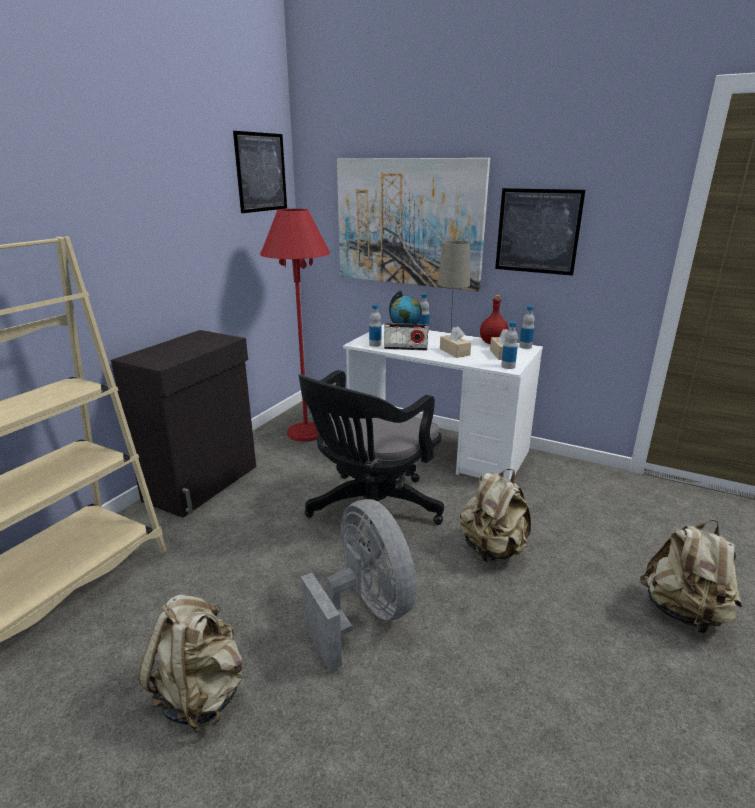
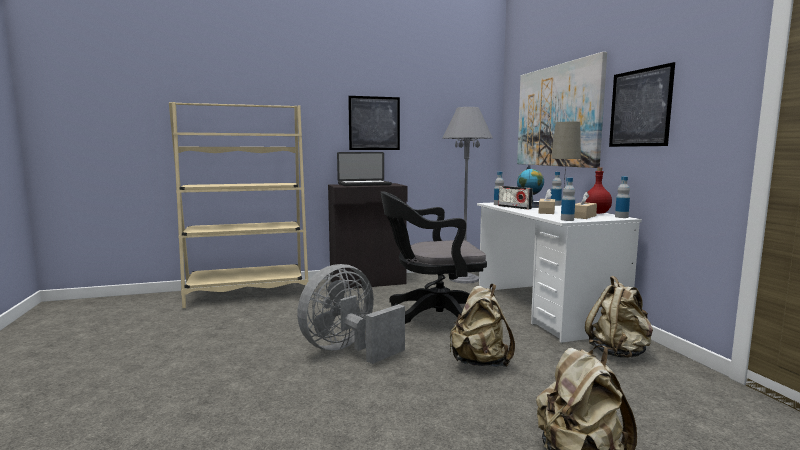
camera: 45 degrees right, 15 degrees down
beige backpack [138,595,243,733] -> beige backpack moved to [585,276,653,358]
picture [233,131,287,213] -> picture moved to [348,96,400,150]
red floor lamp [260,209,330,442] -> grey floor lamp [442,107,493,284]
grey fan [301,499,417,672] -> grey fan turned 150 degrees counterclockwise [297,264,405,364]
none -> laptop [337,152,392,186]

